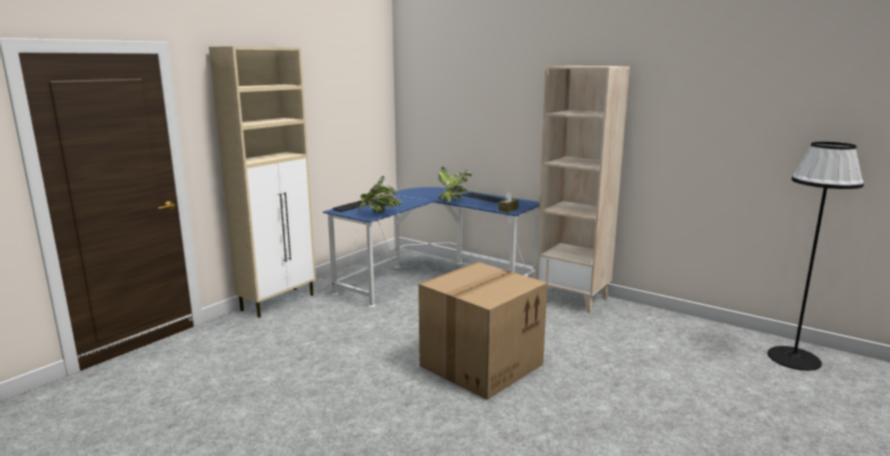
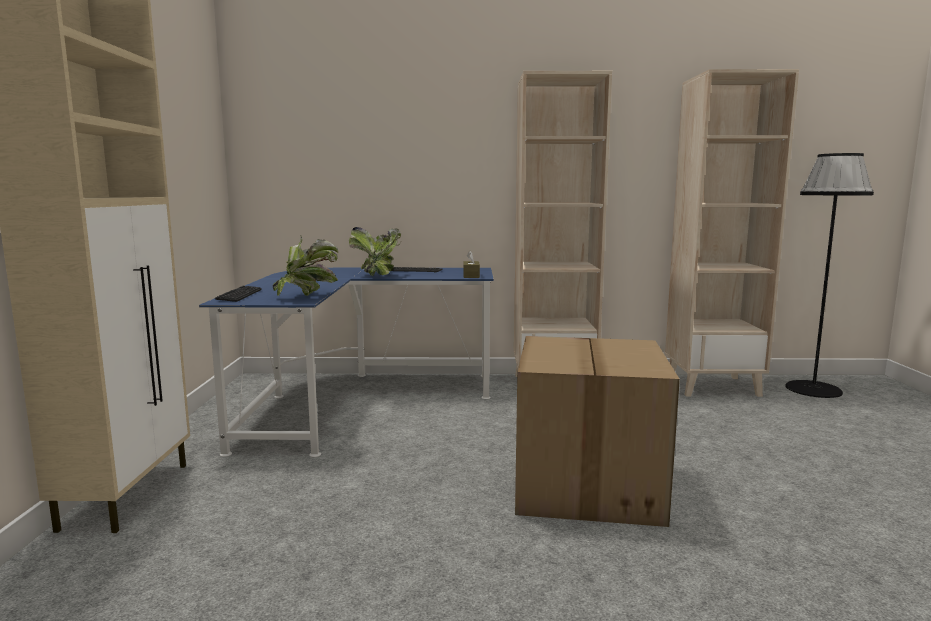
camera: 35 degrees left, 5 degrees down
none -> beige bookcase [665,69,799,397]

